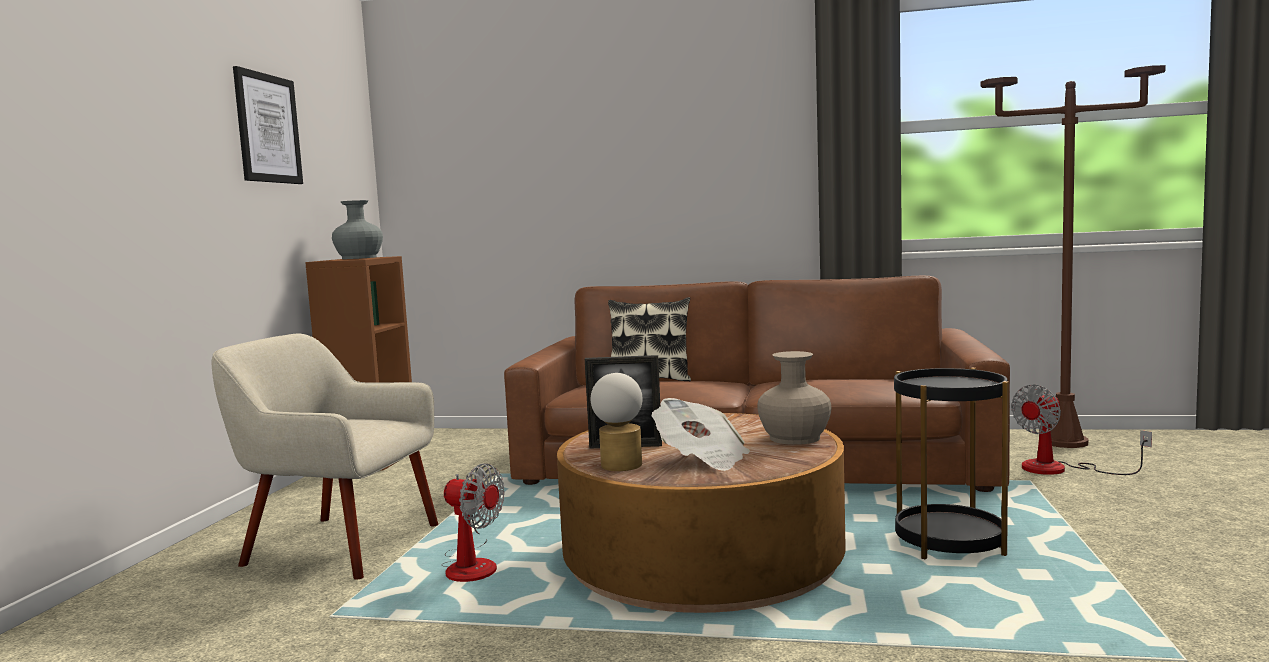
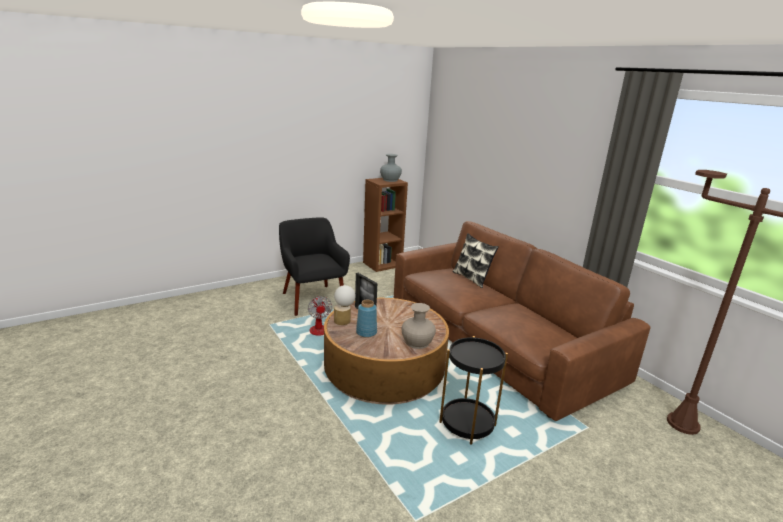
camera: 45 degrees right, 15 degrees up
beige armchair [212,334,439,580] -> black armchair [279,217,350,316]
picture [233,66,303,184] -> none
newspaper [652,398,750,471] -> blue vase [356,300,377,338]
fan [1011,384,1152,475] -> none

